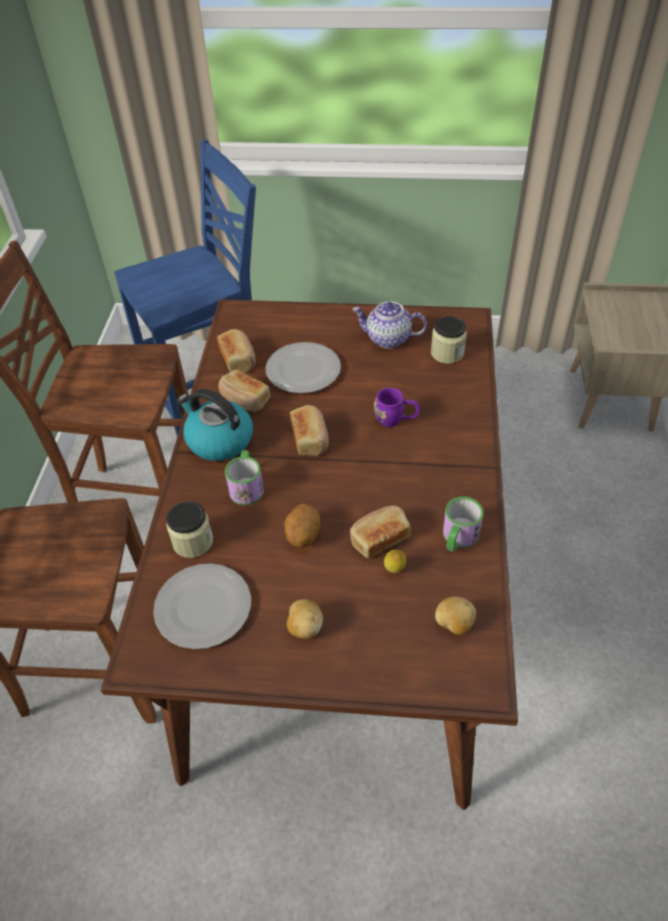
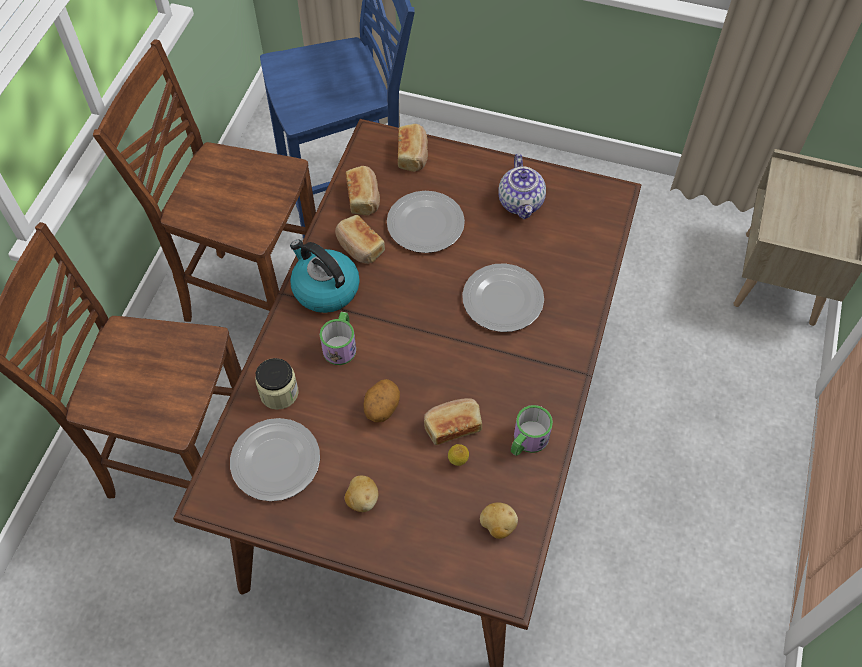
camera: 10 degrees right, 10 degrees up
bread [290,405,329,456] -> bread moved to [398,124,428,172]
teapot [352,301,427,349] -> teapot turned 120 degrees counterclockwise [498,154,546,219]
purple mug [374,388,420,427] -> plate [462,264,544,332]
jar [431,316,467,364] -> none

